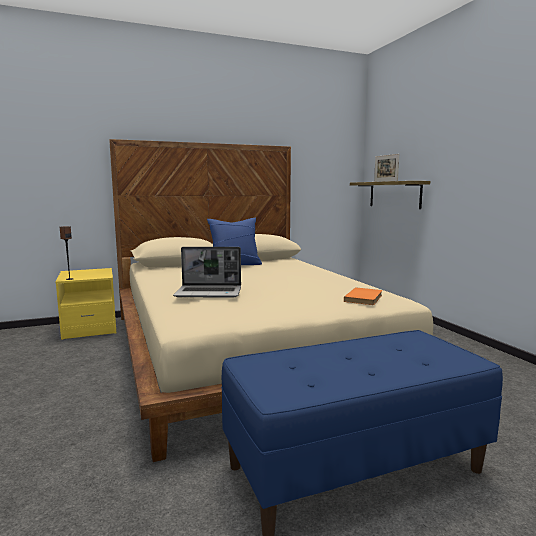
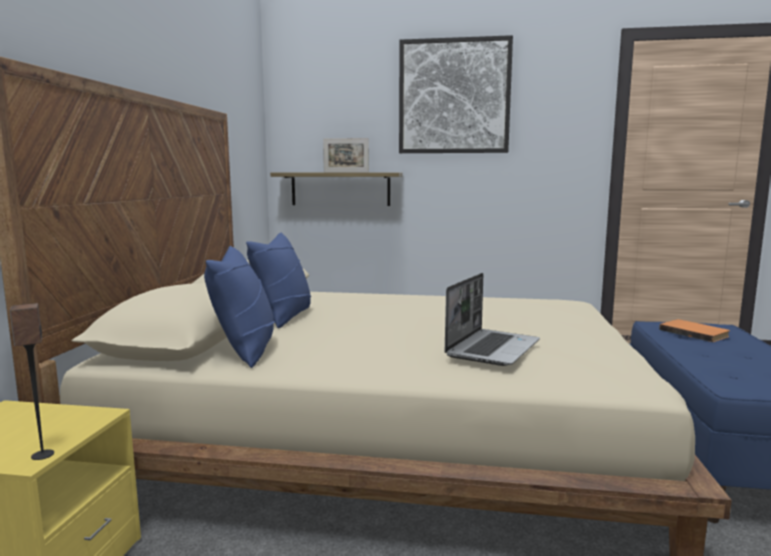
camera: 60 degrees left, 0 degrees up
orange book [344,288,382,305] -> orange book moved to [659,319,730,342]
none -> blue pillow [204,246,275,368]
none -> picture [399,35,513,153]

